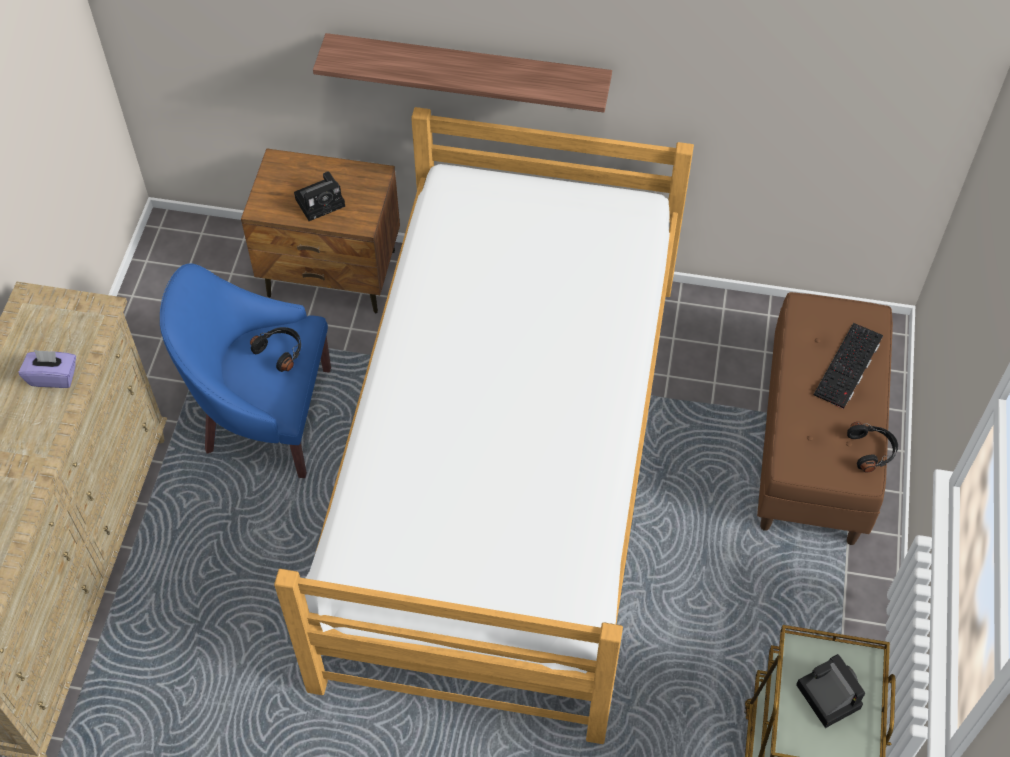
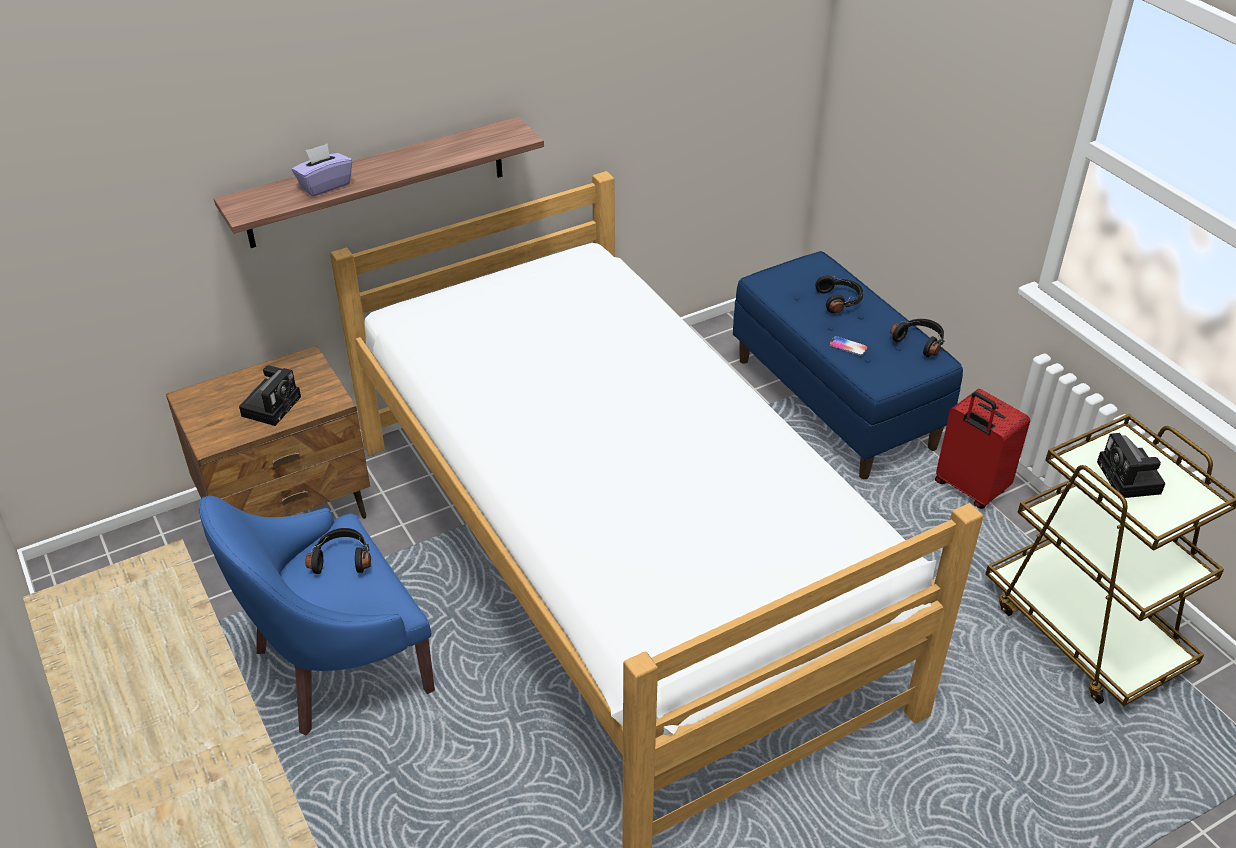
camera: 40 degrees left, 15 degrees down
purple tissue box [18,350,76,388] -> purple tissue box moved to [292,144,352,197]
brown bench [757,292,893,545] -> blue bench [733,251,963,479]
camera [796,654,865,728] -> camera turned 120 degrees counterclockwise [1097,433,1165,498]
keyboard [814,323,883,409] -> black headphones [815,275,864,313]
none -> phone [829,336,867,356]
none -> red suitcase [935,389,1030,509]

